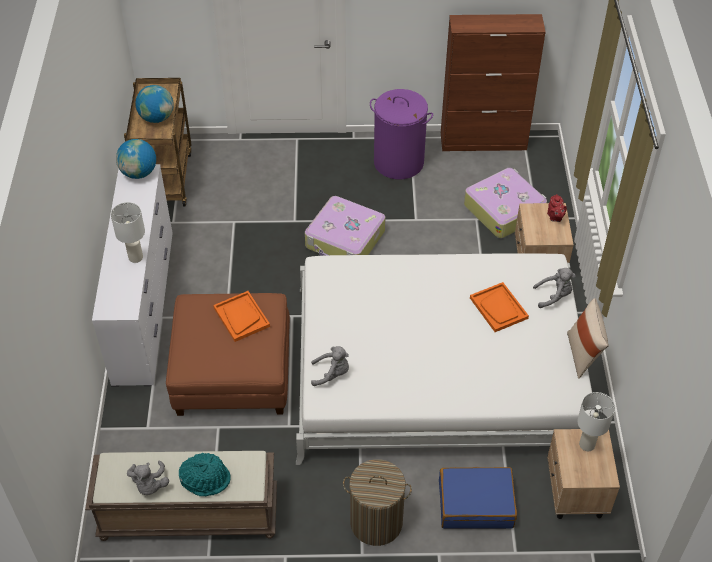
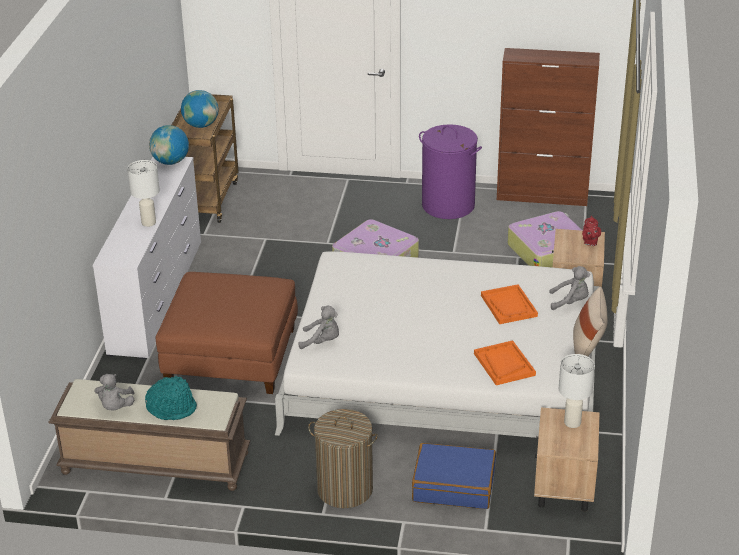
camera: 10 degrees right, 15 degrees down
orange tray [213,291,270,342] -> orange tray moved to [474,340,536,385]

